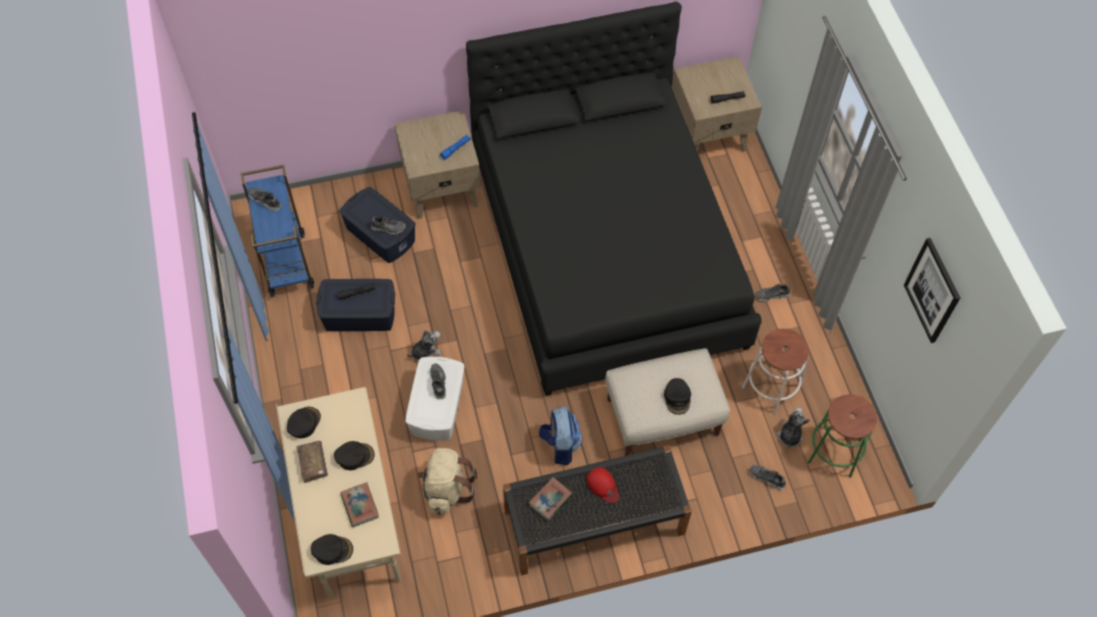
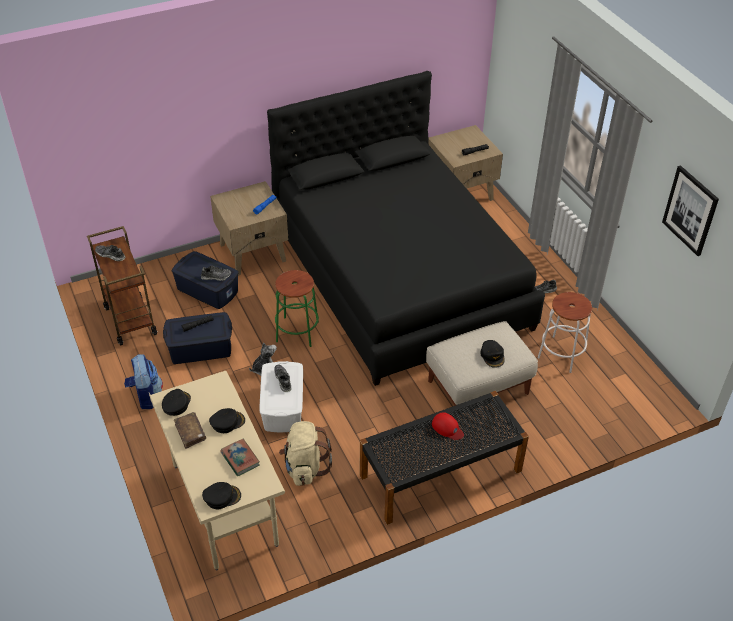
camera: 10 degrees left, 15 degrees down
blue cart [240,165,315,297] -> brown cart [87,226,158,346]
book [529,477,573,521] -> none
backpack [539,407,583,465] -> backpack moved to [124,354,163,409]
shoe [750,465,786,490] -> none
plush toy [777,408,810,449] -> none
green stool [808,394,877,478] -> green stool moved to [275,270,319,347]

